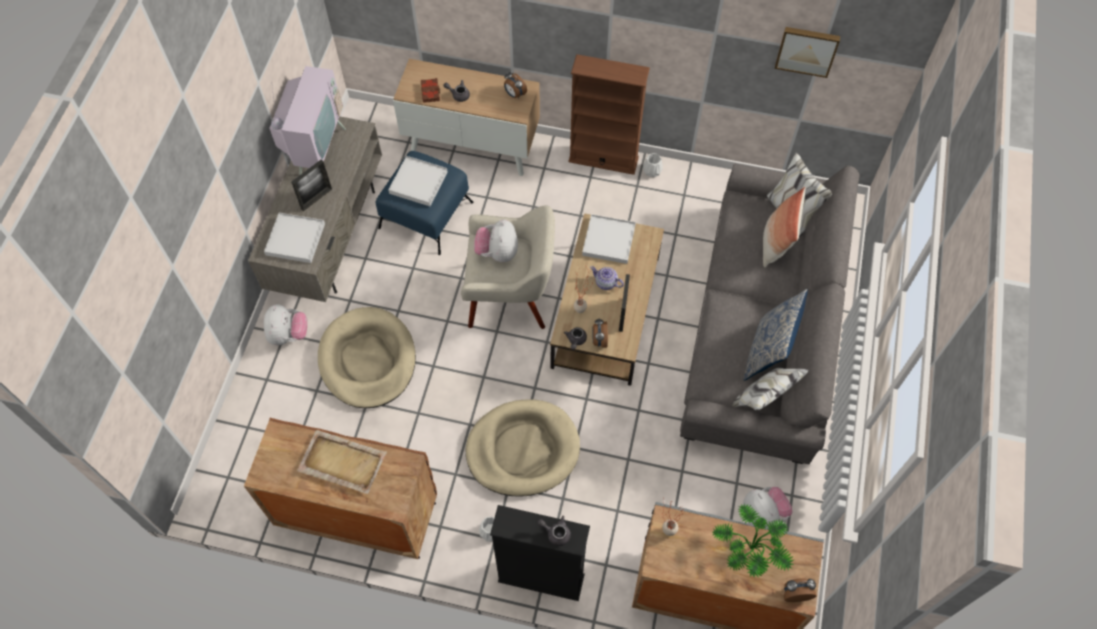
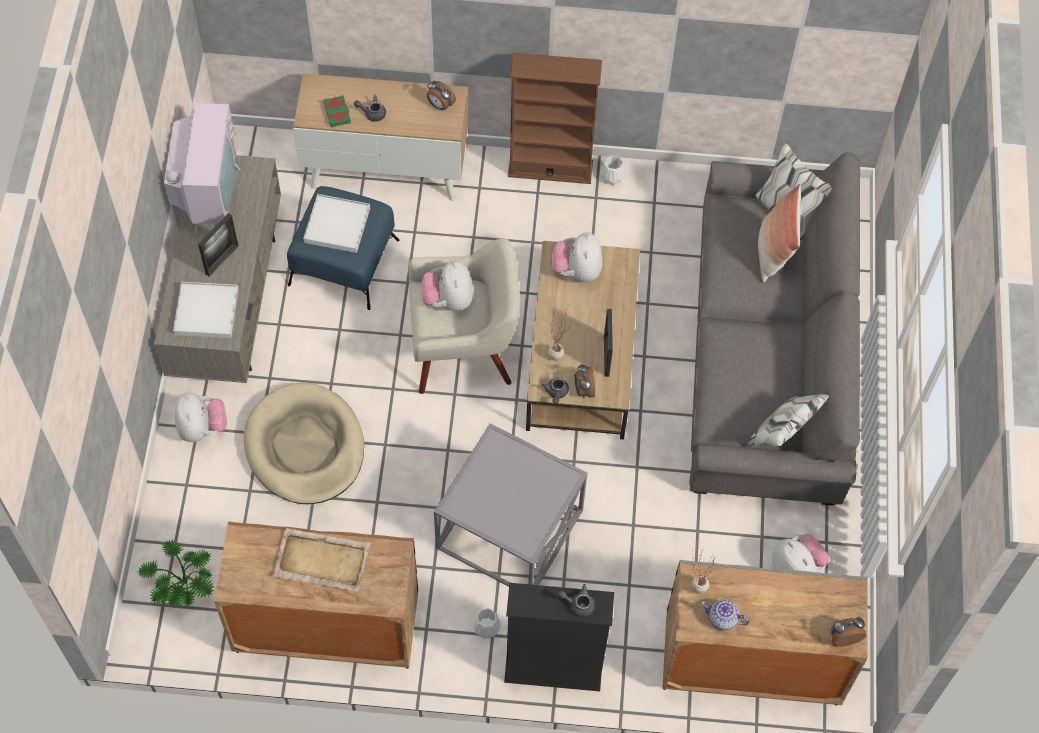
camera: 10 degrees left, 0 degrees up
brown book [421,78,440,103] -> green book [323,95,351,127]
beige dog bed [466,399,580,496] -> grey side table [434,423,587,587]
white tray [582,214,636,264] -> plush toy [552,232,602,282]
teapot [590,266,624,290] -> teapot moved to [701,599,749,631]
potted plant [712,504,794,578] -> potted plant moved to [138,539,215,607]
pillow [743,289,808,381] -> none
picture [775,27,841,78] -> none

